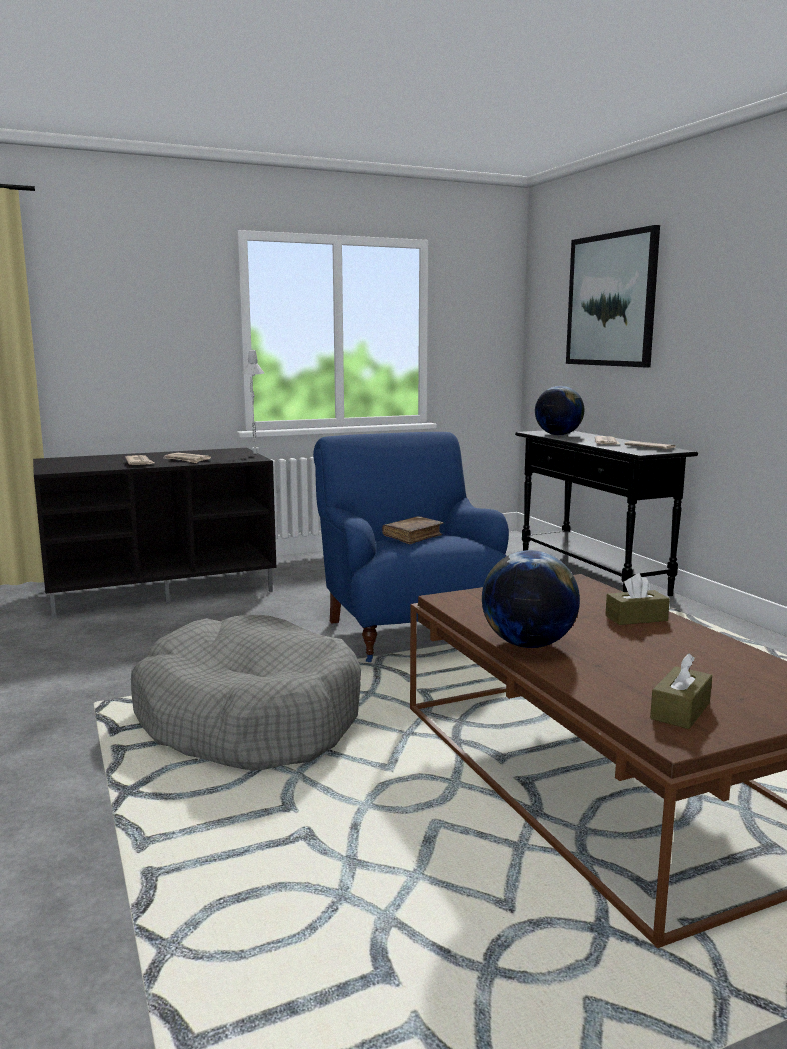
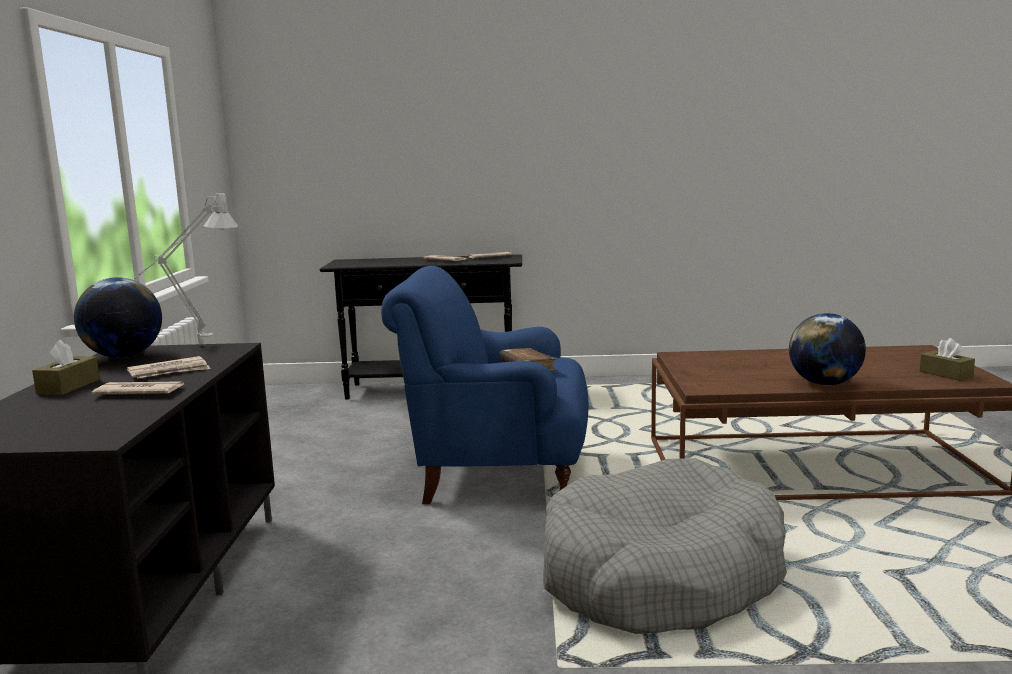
camera: 65 degrees left, 0 degrees up
globe [535,386,584,435] -> globe moved to [74,277,162,358]
picture [566,225,660,367] -> none
brown tissue box [605,573,670,625] -> brown tissue box moved to [32,340,100,395]

